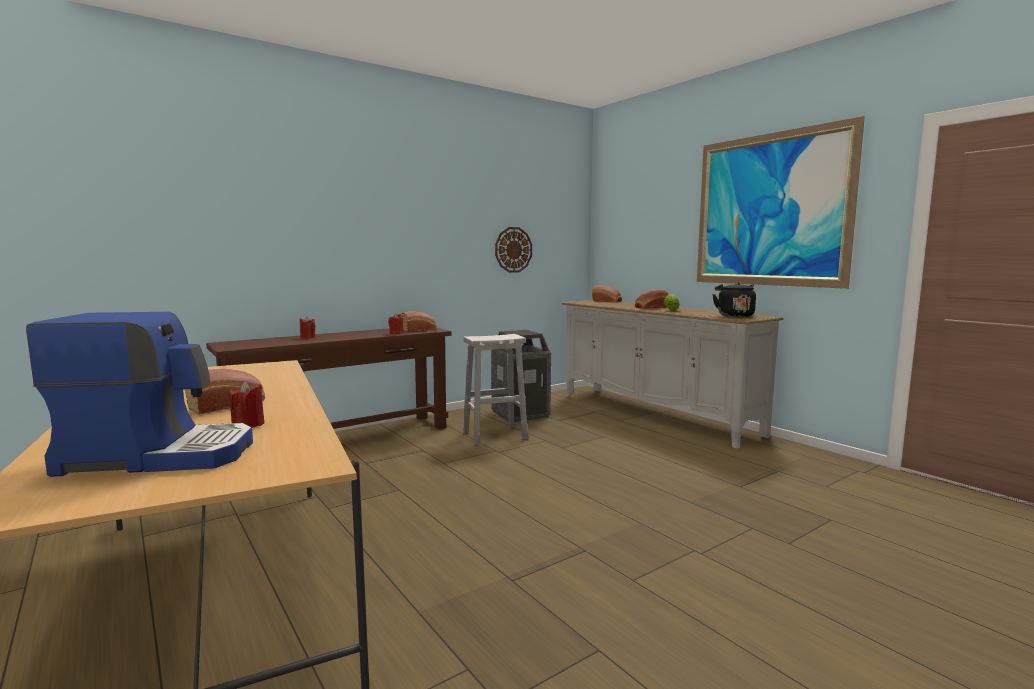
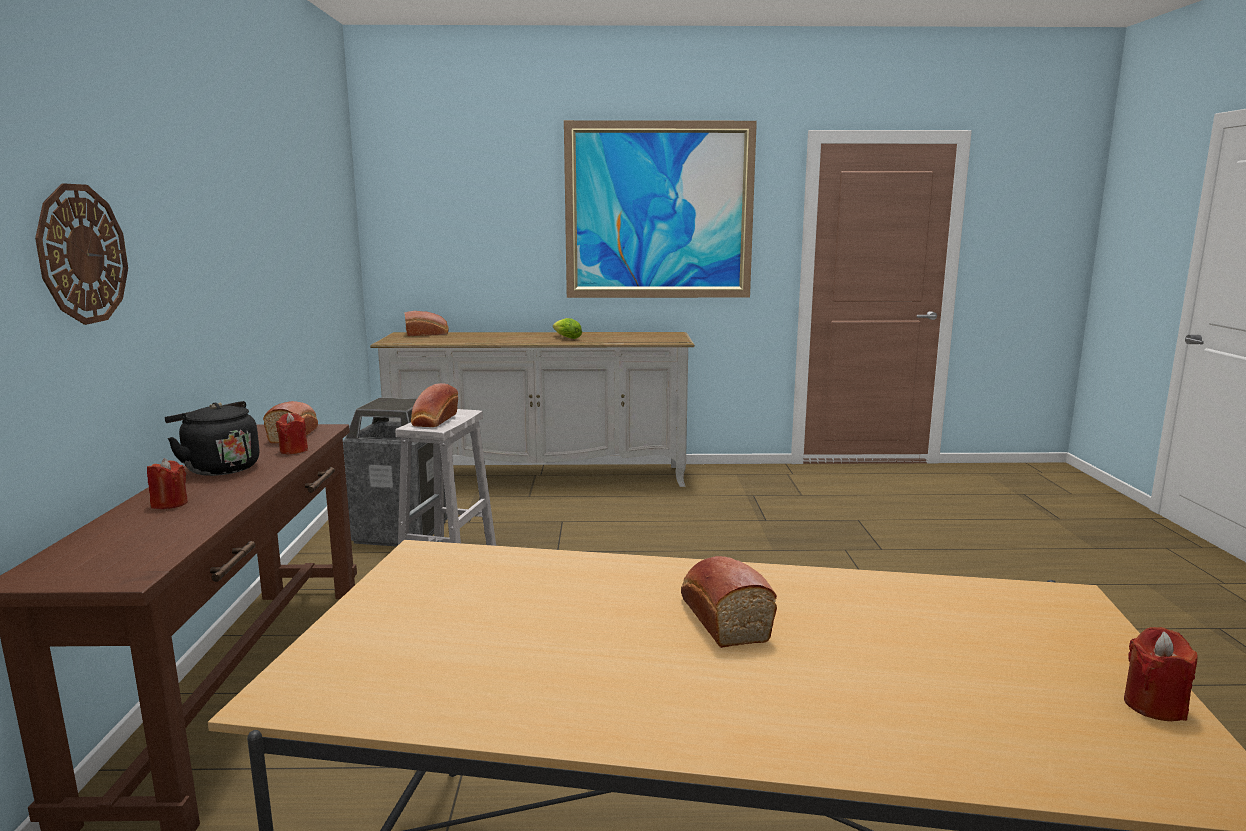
camera: 55 degrees left, 5 degrees up
coffee machine [26,312,253,477] -> none
red candle [229,381,265,428] -> red candle moved to [1124,627,1197,721]
wall clock [495,227,532,273] -> wall clock moved to [35,184,128,325]
bread [635,289,668,309] -> bread moved to [411,383,458,427]
black kettle [712,282,756,317] -> black kettle moved to [165,401,260,476]

